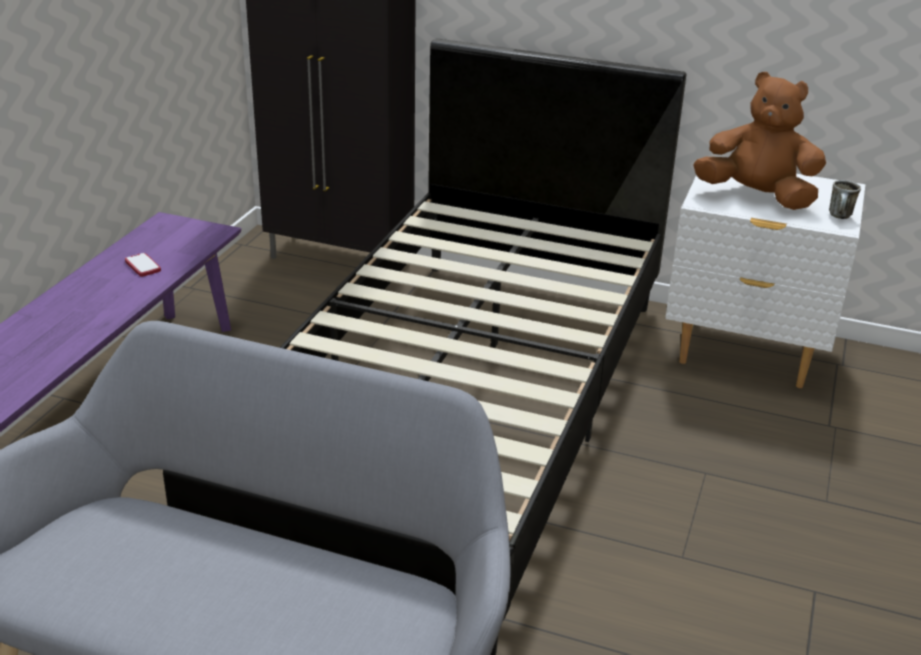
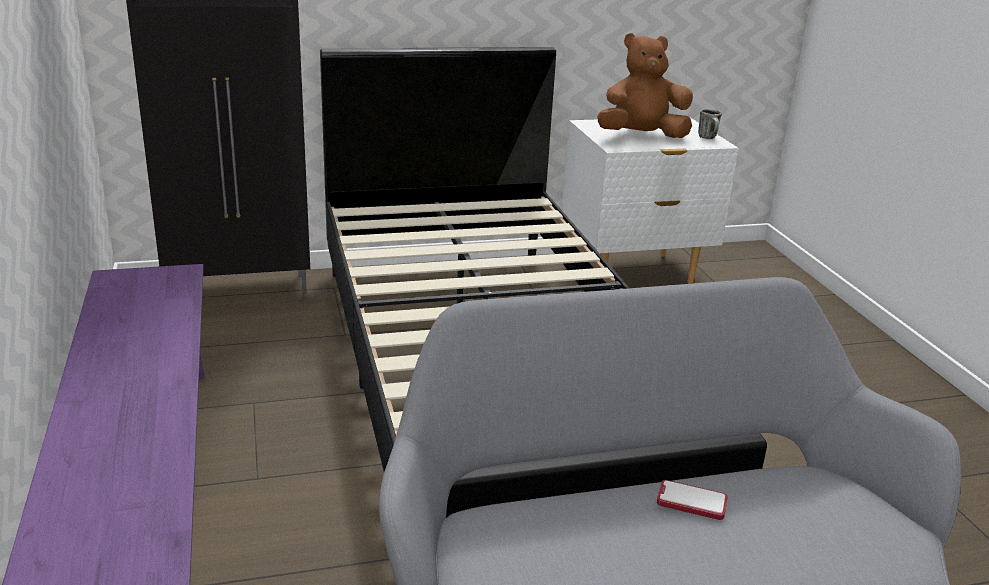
camera: 35 degrees left, 5 degrees down
phone [125,253,161,277] -> phone moved to [657,480,728,520]

